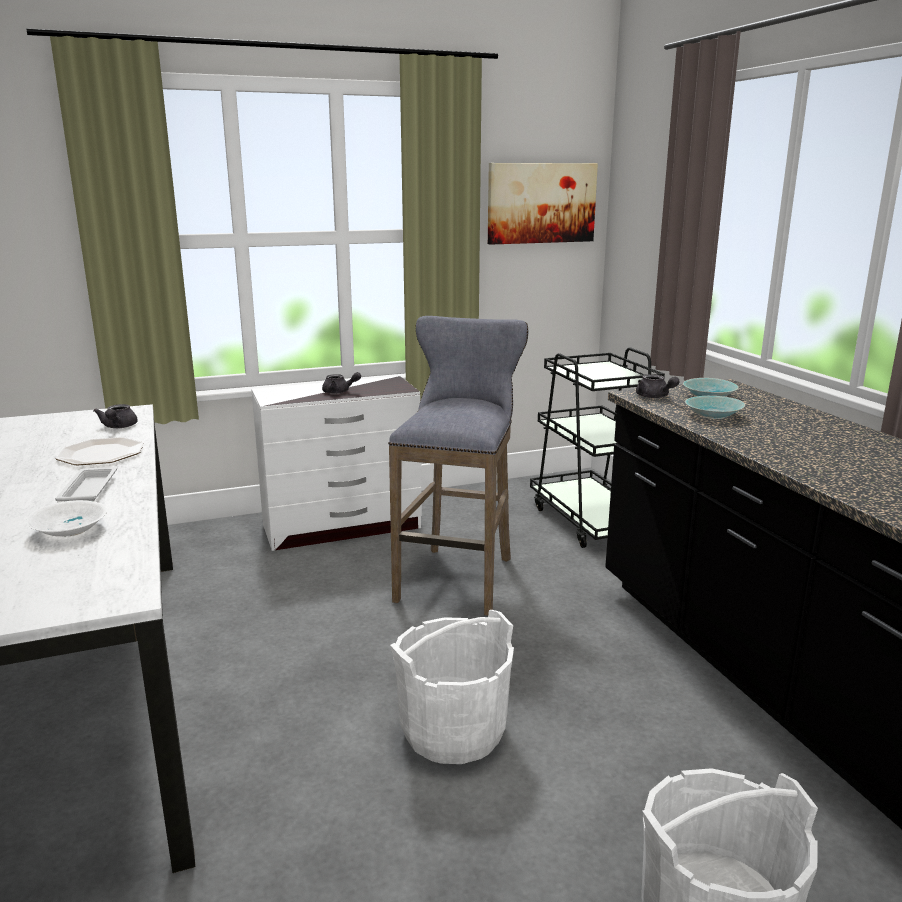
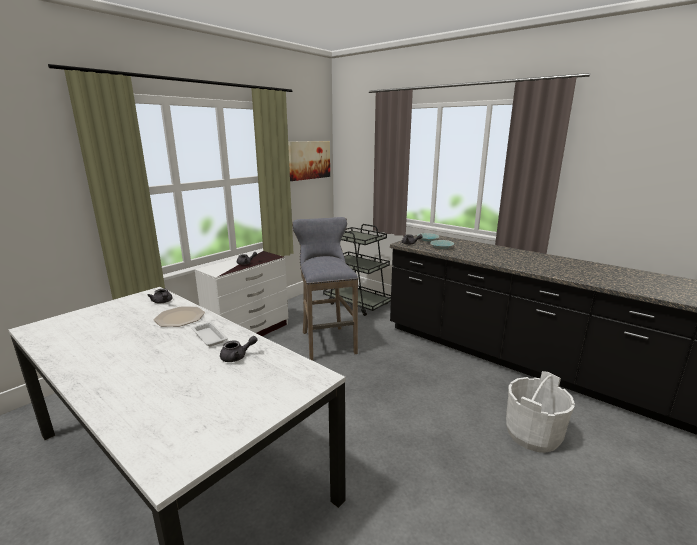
camera: 30 degrees left, 0 degrees up
white bowl [26,500,107,537] -> grey teapot [220,336,258,362]
white bucket [390,610,514,764] -> none

